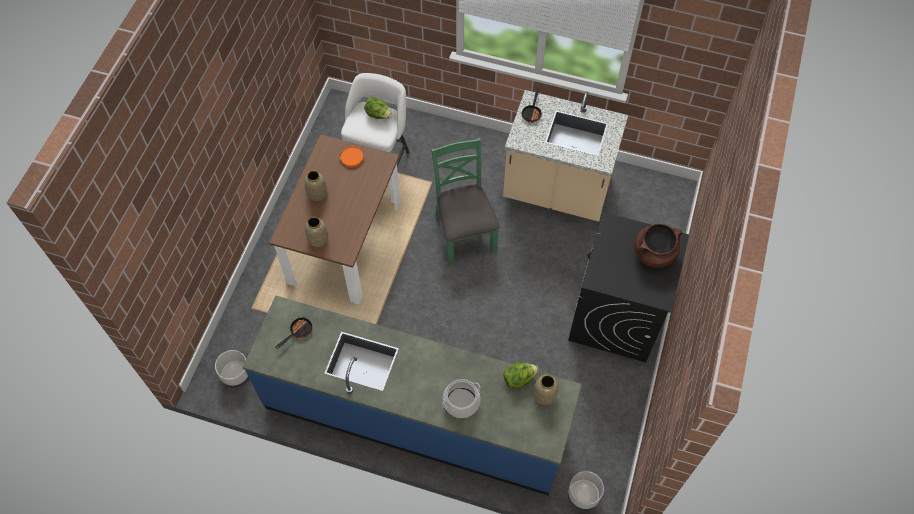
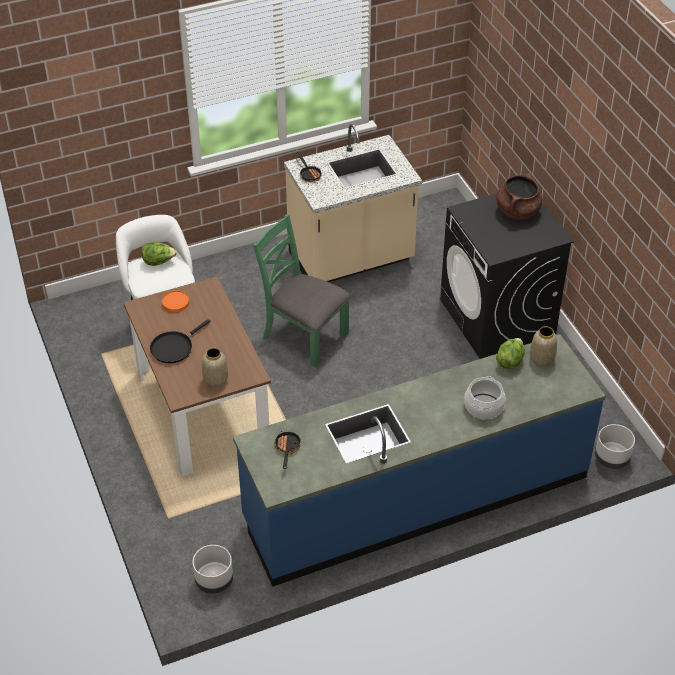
camera: 40 degrees left, 15 degrees down
vase [304,171,327,201] -> black frying pan [150,319,211,363]

